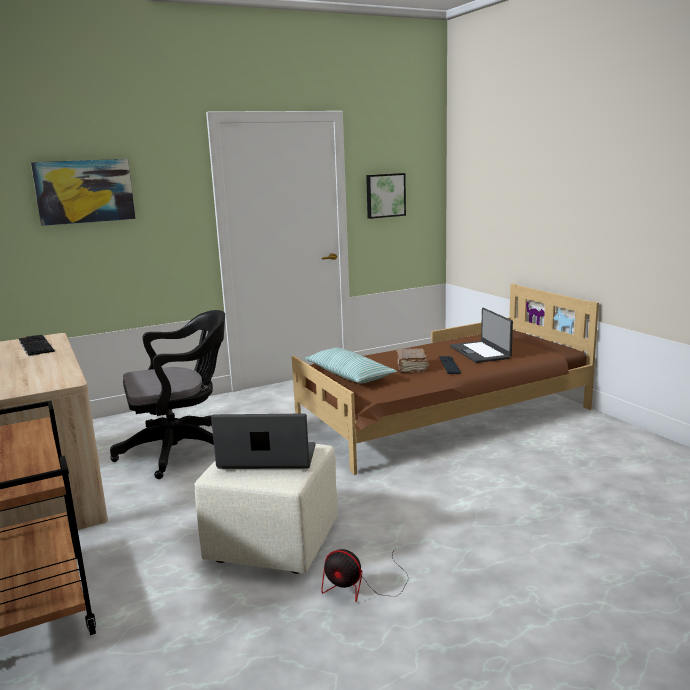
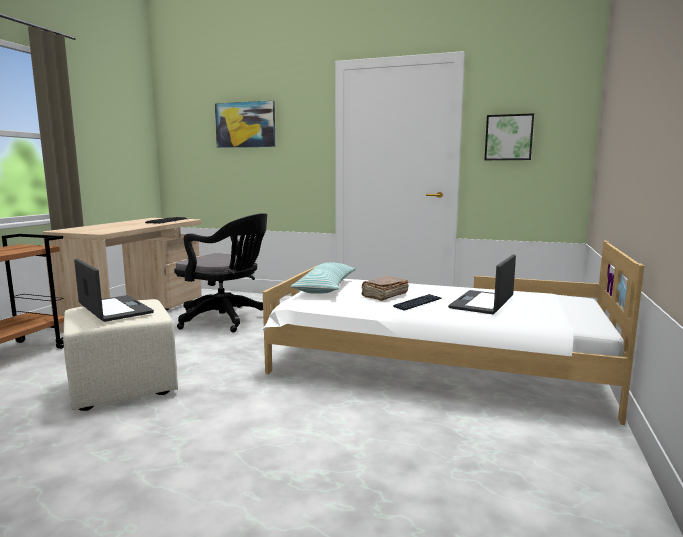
camera: 45 degrees right, 5 degrees down
brown bed [292,284,599,475] -> white bed [262,241,644,425]
fan [321,549,409,602] -> none

